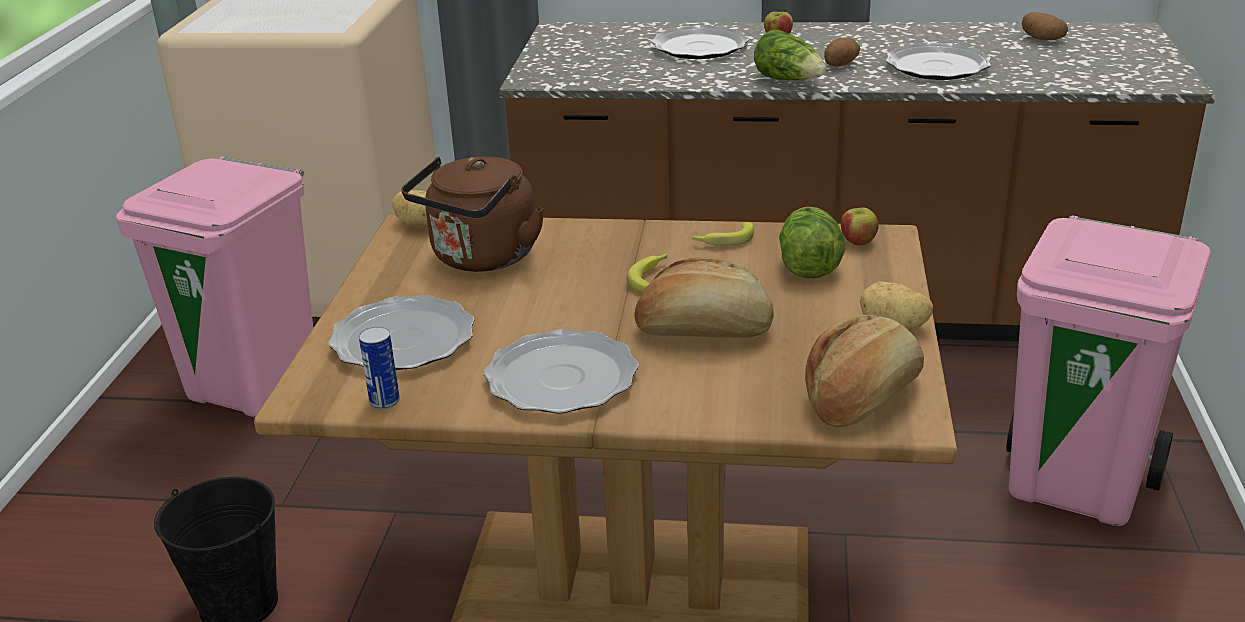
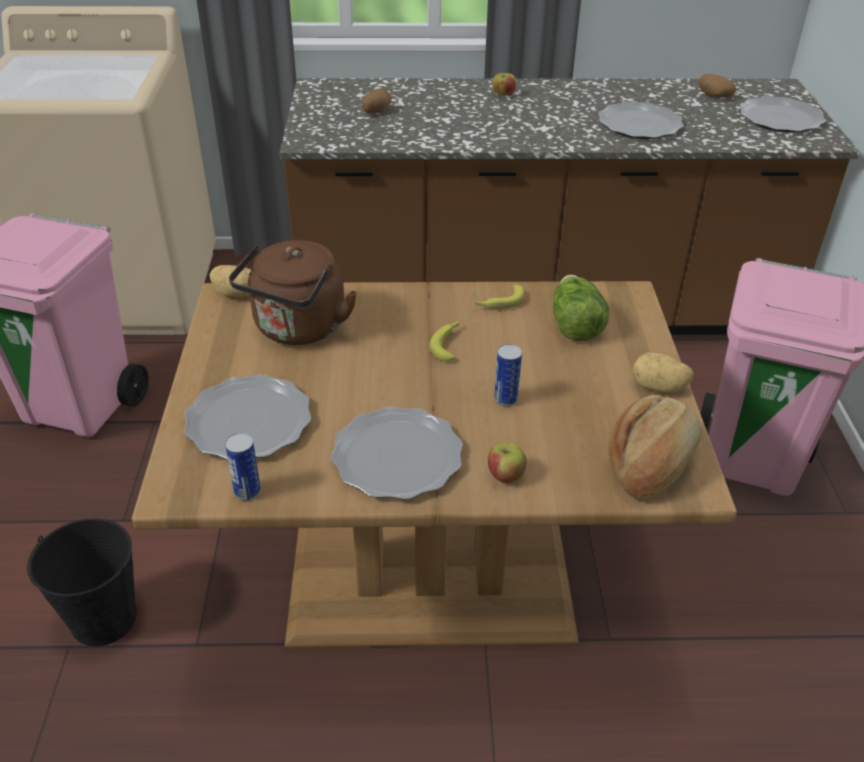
camera: 10 degrees left, 10 degrees up
bread [634,257,774,338] -> can [494,344,522,407]
plate [651,25,749,59] -> plate moved to [739,96,826,133]
lettuce [754,29,826,80] -> none
potato [824,37,860,66] -> potato moved to [362,89,392,114]
apple [841,208,878,245] -> apple moved to [488,442,526,483]

